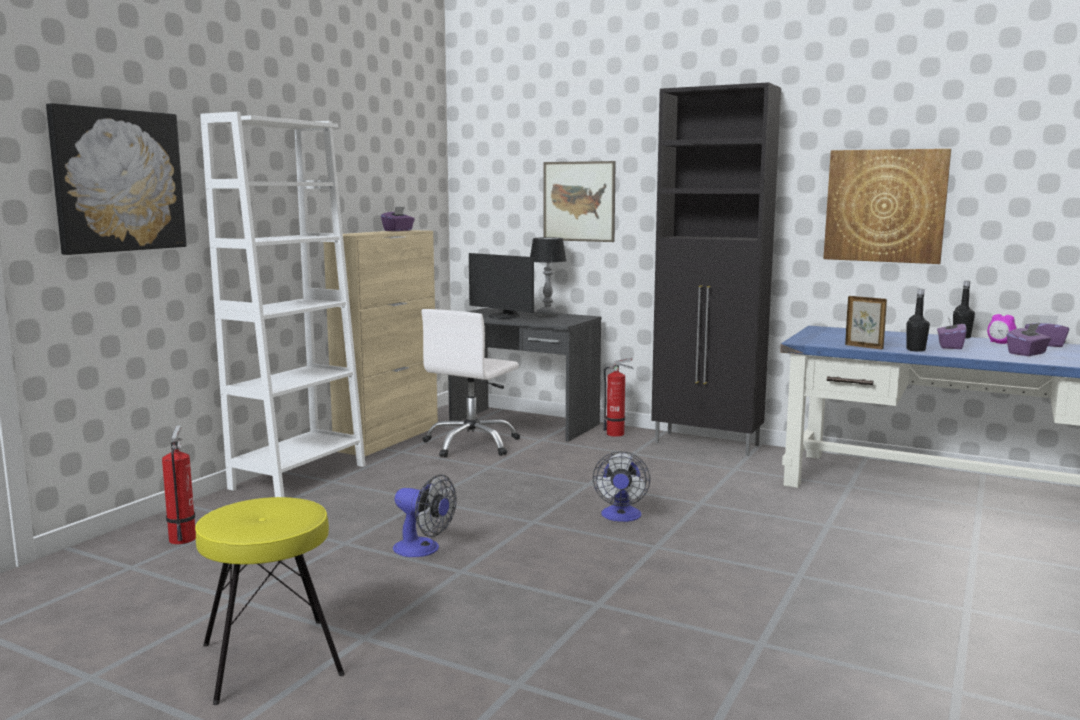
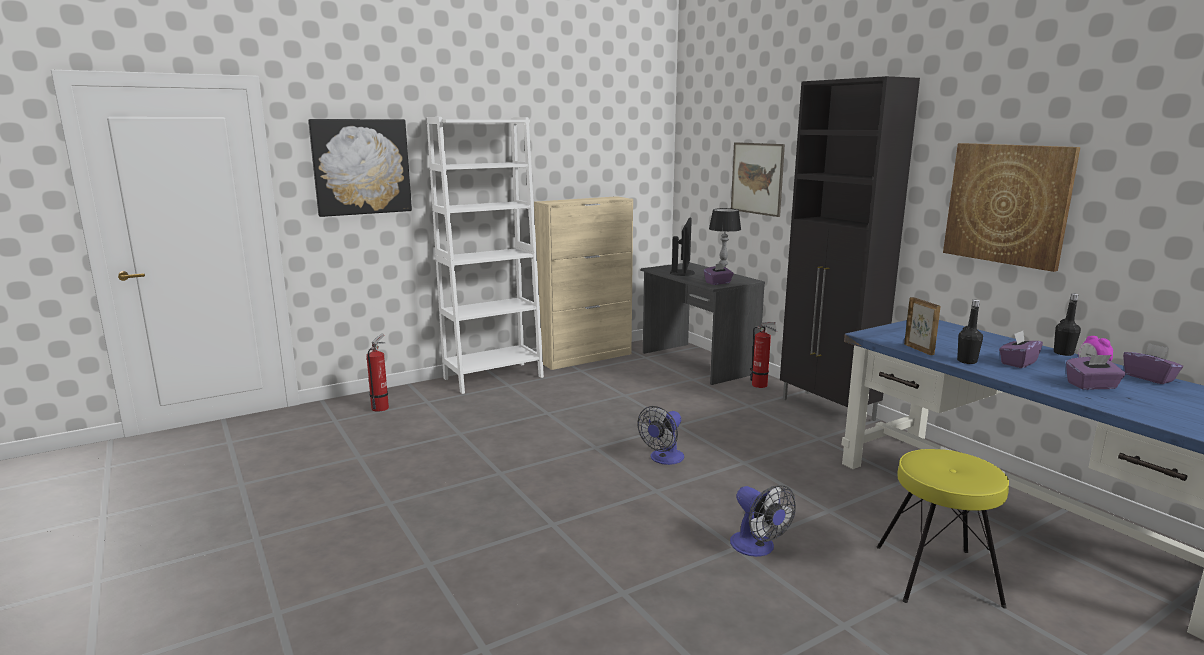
camera: 30 degrees right, 5 degrees up
yellow stool [195,497,345,705] -> yellow stool moved to [877,449,1009,609]
purple tissue box [381,207,415,231] -> purple tissue box moved to [704,263,734,285]
fan [393,474,457,557] -> fan moved to [730,485,796,557]
white office chair [421,309,520,458] -> none
monitor [469,253,534,319] -> monitor turned 150 degrees counterclockwise [670,217,695,276]

